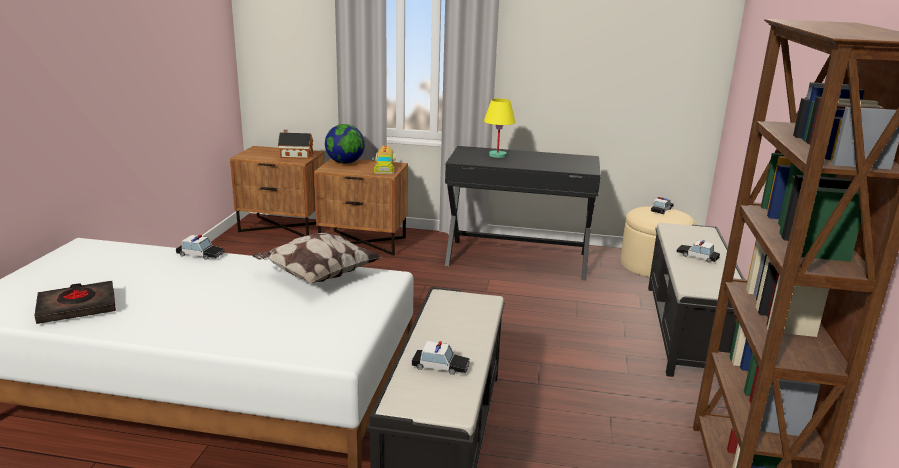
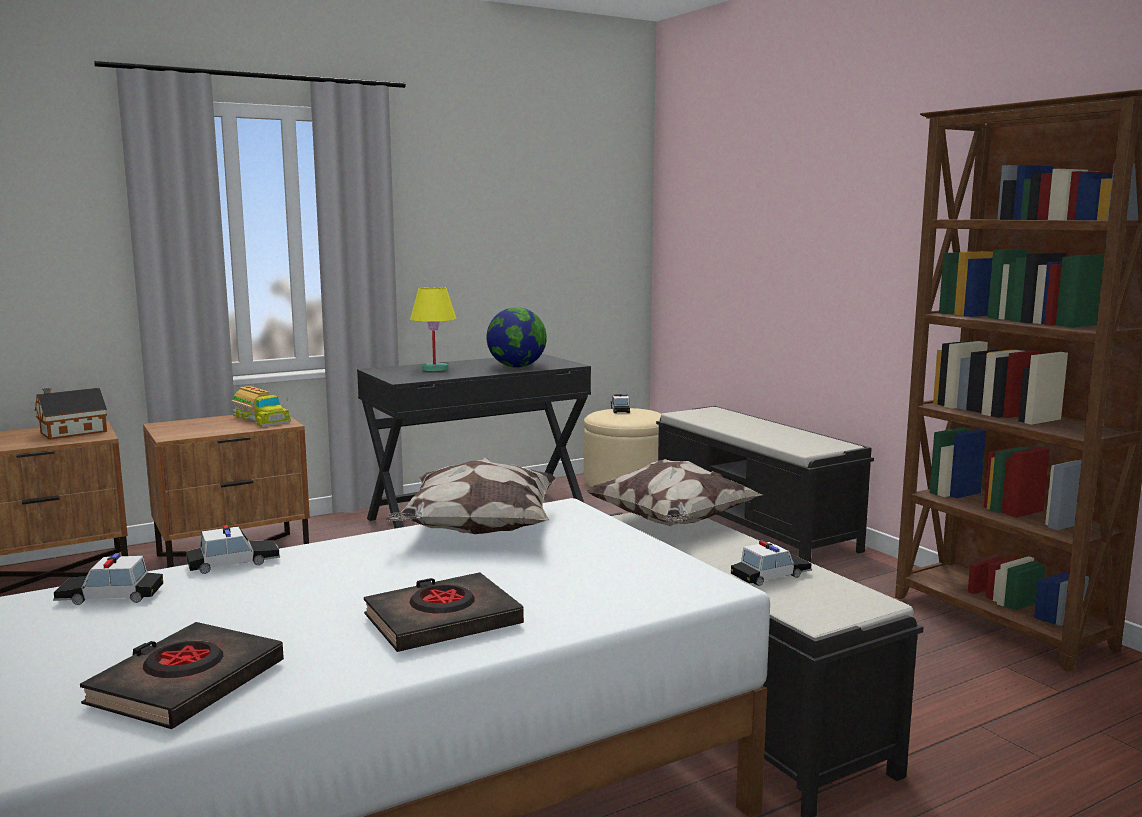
camera: 40 degrees left, 10 degrees down
globe [325,124,365,164] -> globe moved to [486,307,547,368]
toy car [676,240,720,263] -> toy car moved to [53,553,163,605]
none -> black book [364,572,524,652]
none -> pillow [586,459,763,526]

